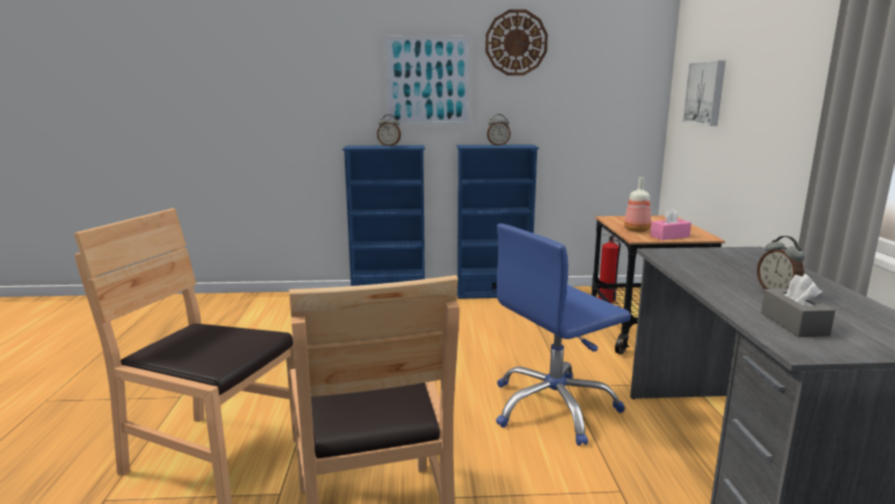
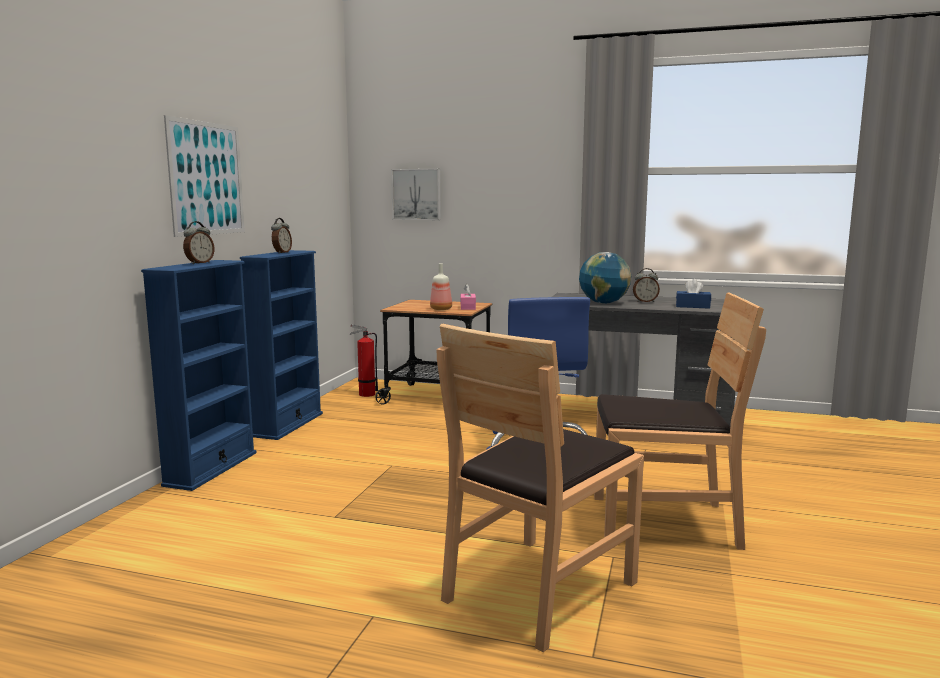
camera: 70 degrees left, 5 degrees down
wall clock [485,9,548,76] -> none
grey tissue box [761,274,835,337] -> blue tissue box [676,279,711,309]
none -> globe [579,252,631,303]

